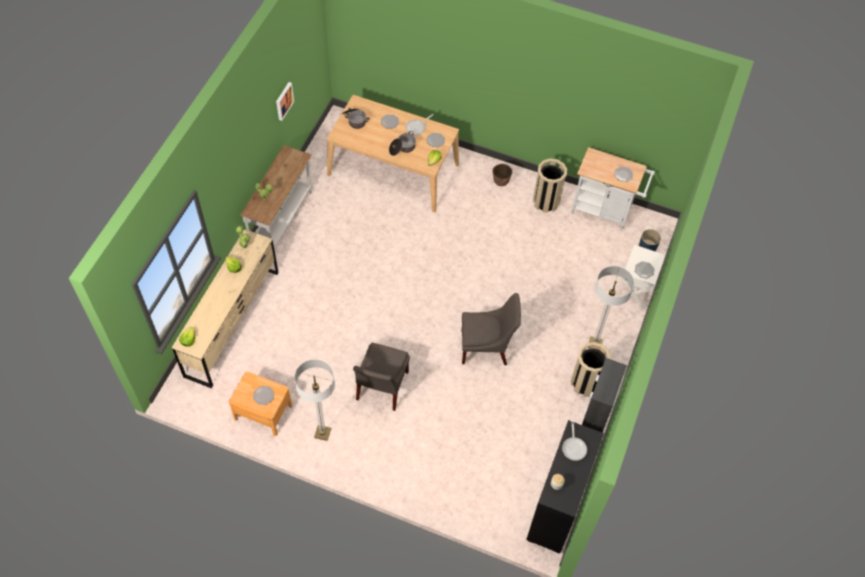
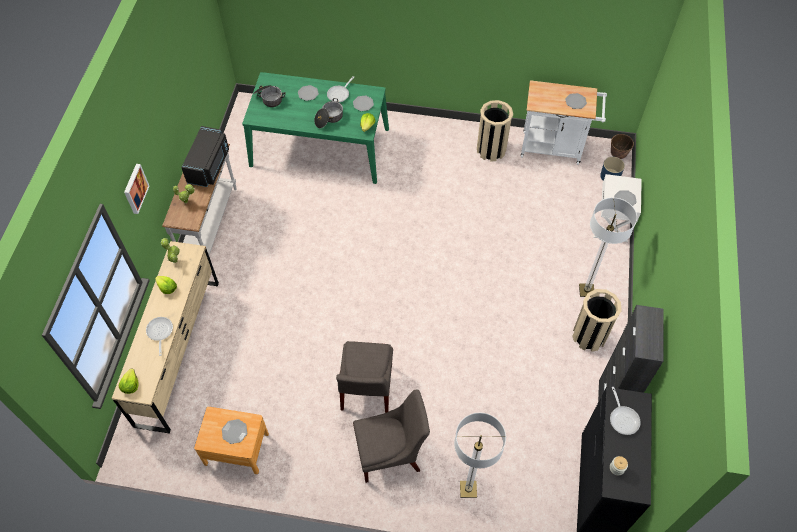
camera: 10 degrees left, 0 degrees up
picture [276,82,294,121] -> picture moved to [124,164,149,214]
floor lamp [294,359,335,441] -> floor lamp moved to [454,413,506,498]
beige dining table [327,95,459,213] -> green dining table [242,72,389,184]
grey chair [462,293,521,365] -> grey chair moved to [353,389,430,483]
planter [492,164,512,186] -> planter moved to [611,134,634,159]
none -> frying pan [146,317,173,356]
none -> black microwave [181,126,229,187]

